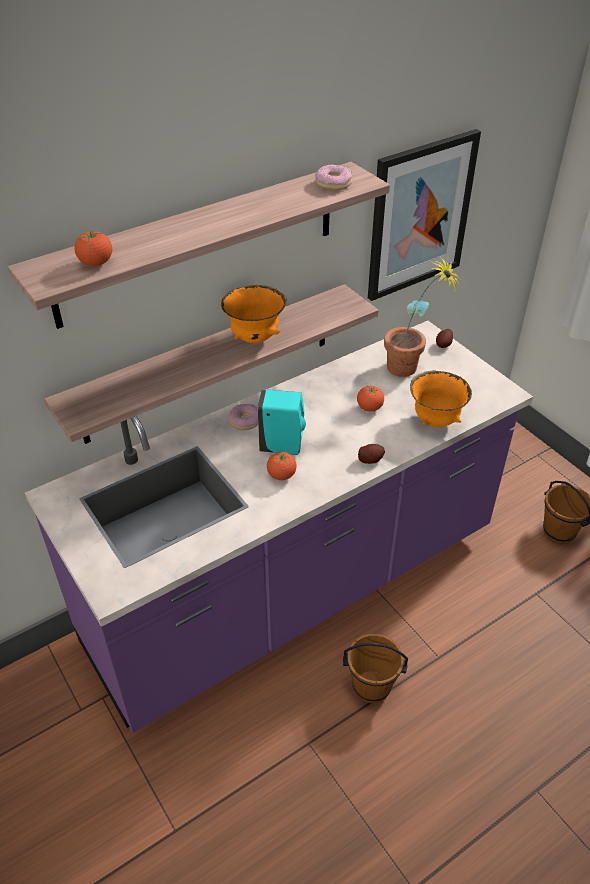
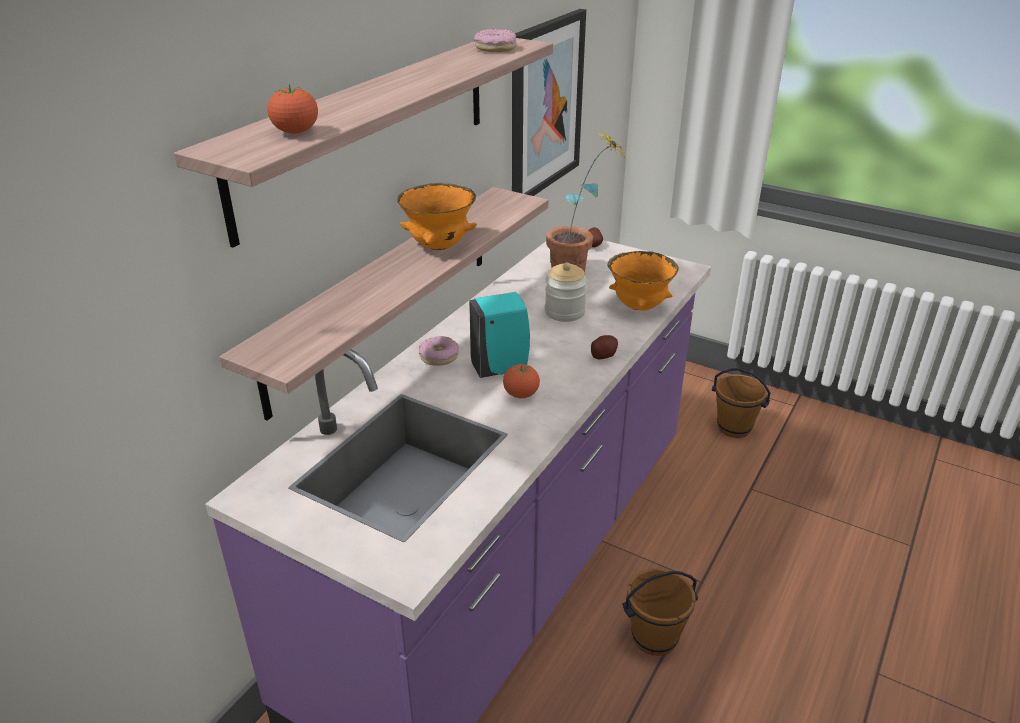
camera: 25 degrees left, 10 degrees down
tomato [357,385,384,412] -> jar [545,262,587,322]

